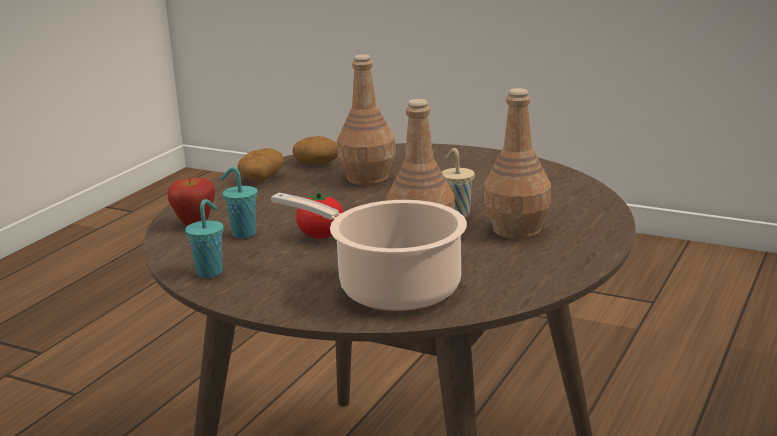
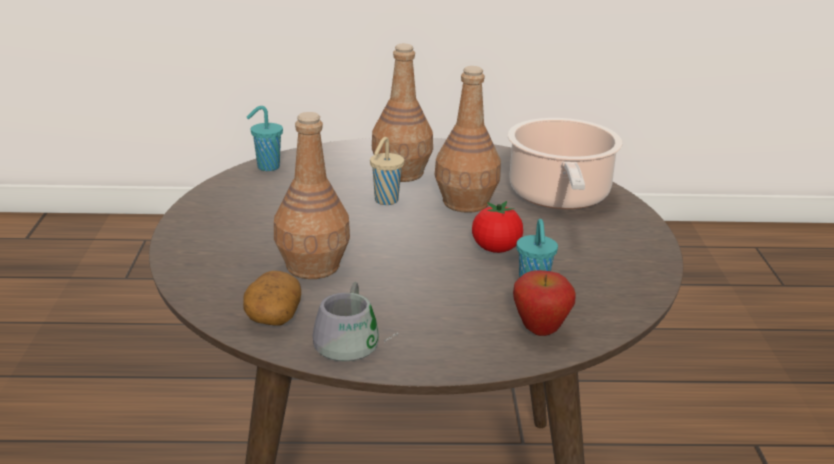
camera: 120 degrees left, 5 degrees up
turquoise cup [185,199,224,278] -> turquoise cup moved to [247,106,283,171]
potato [237,148,284,181] -> grey mug [312,282,398,361]

